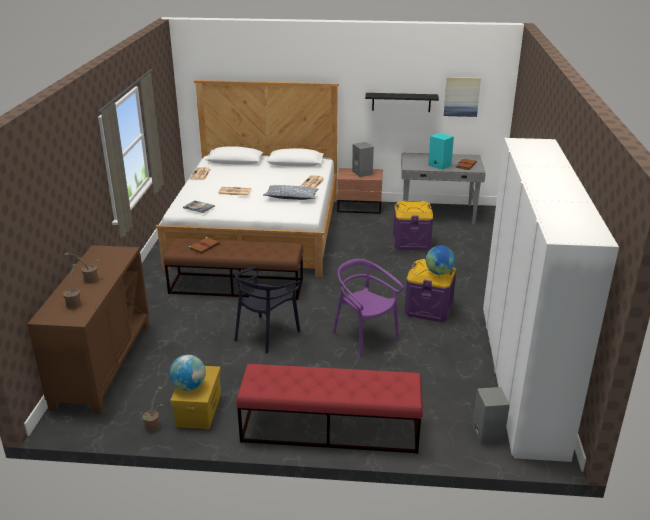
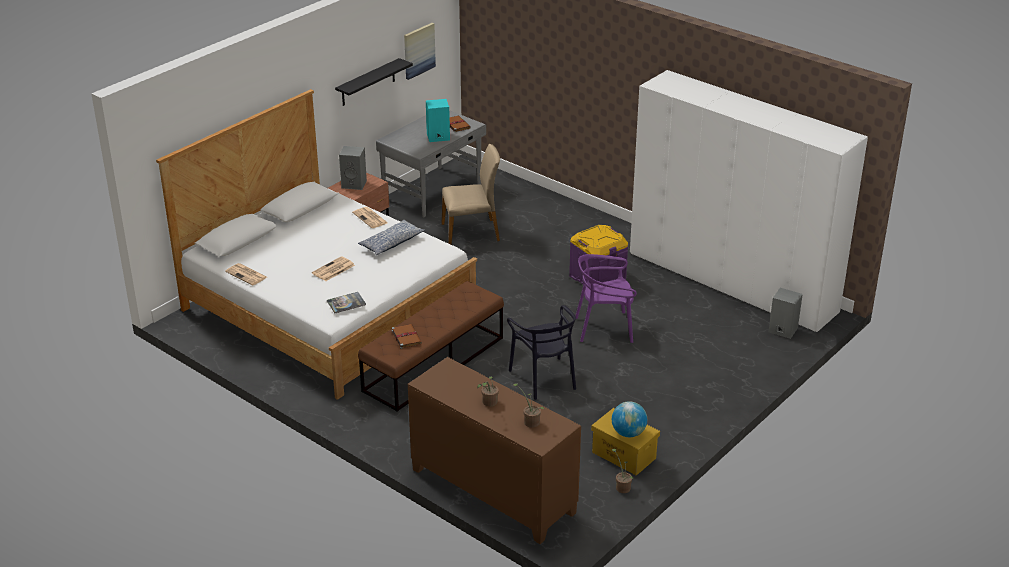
camera: 55 degrees left, 5 degrees up
red bench [236,364,423,454] -> none
purple storage box [393,201,433,250] -> beige chair [442,144,500,245]
globe [426,246,455,275] -> none

